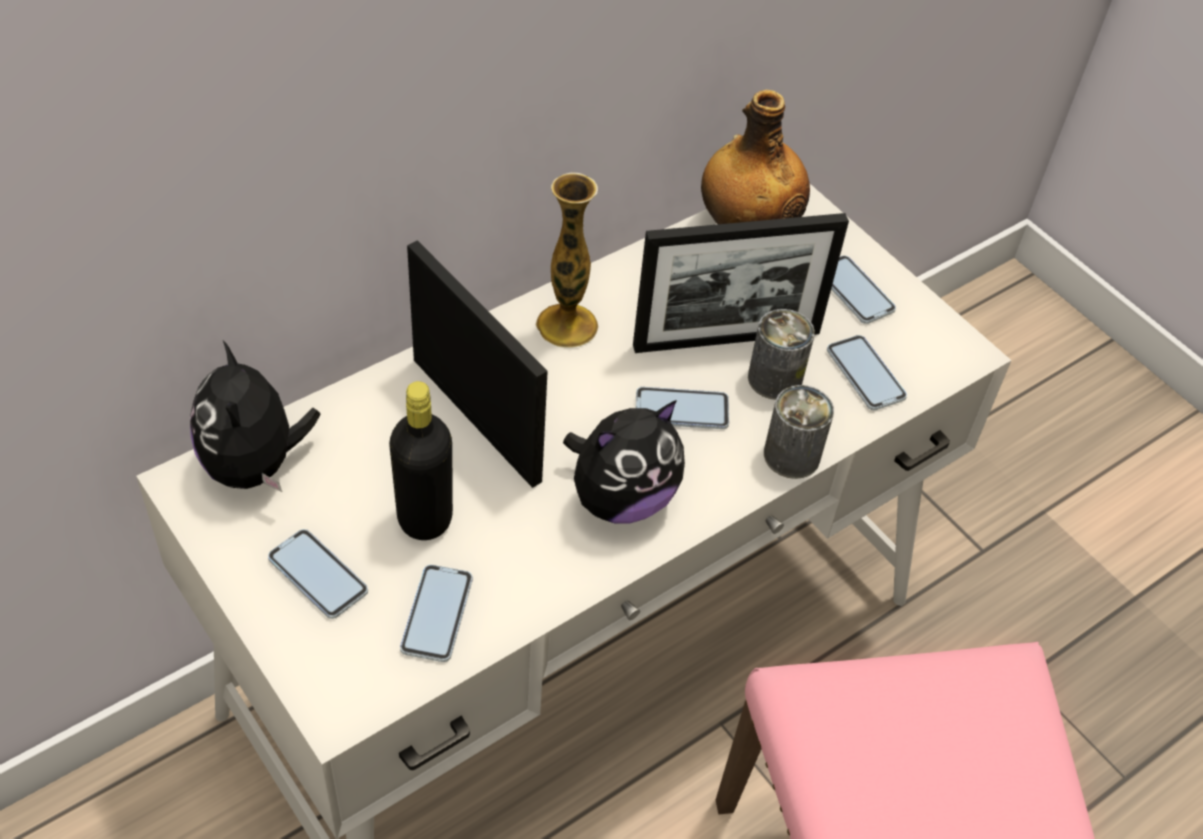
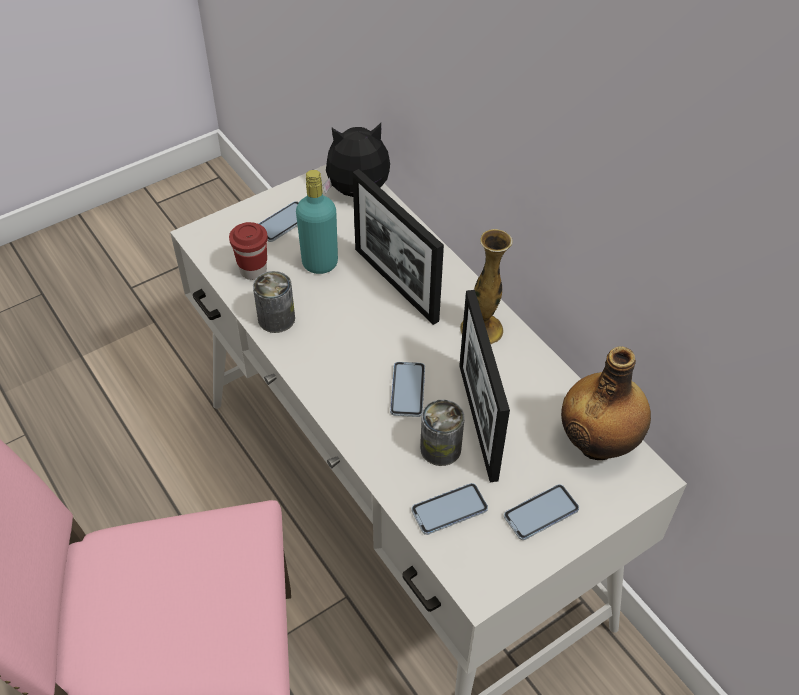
camera: 95 degrees right, 0 degrees up
black bottle [389,381,453,540] -> turquoise bottle [296,170,338,274]
phone [400,564,473,662] -> red cup [229,222,268,280]
picture frame [407,240,548,488] -> picture frame turned 90 degrees clockwise [353,169,444,325]
plush toy [563,400,685,524] -> none
can [764,385,834,479] -> can moved to [253,271,295,333]

